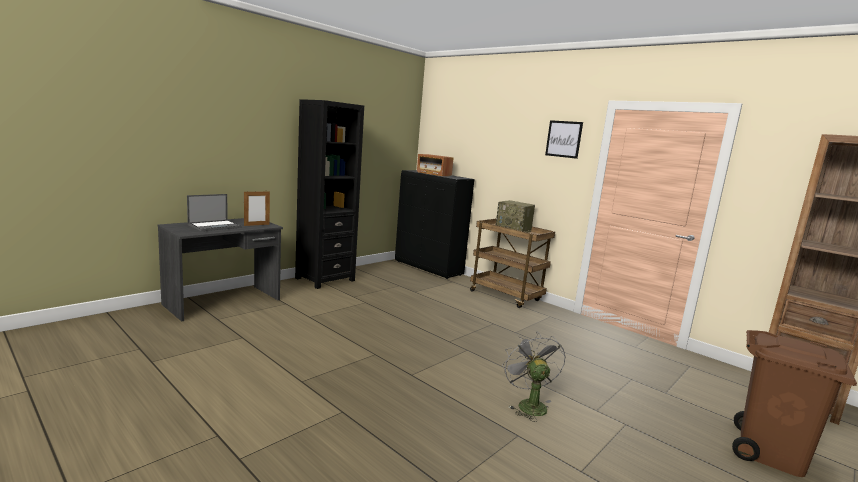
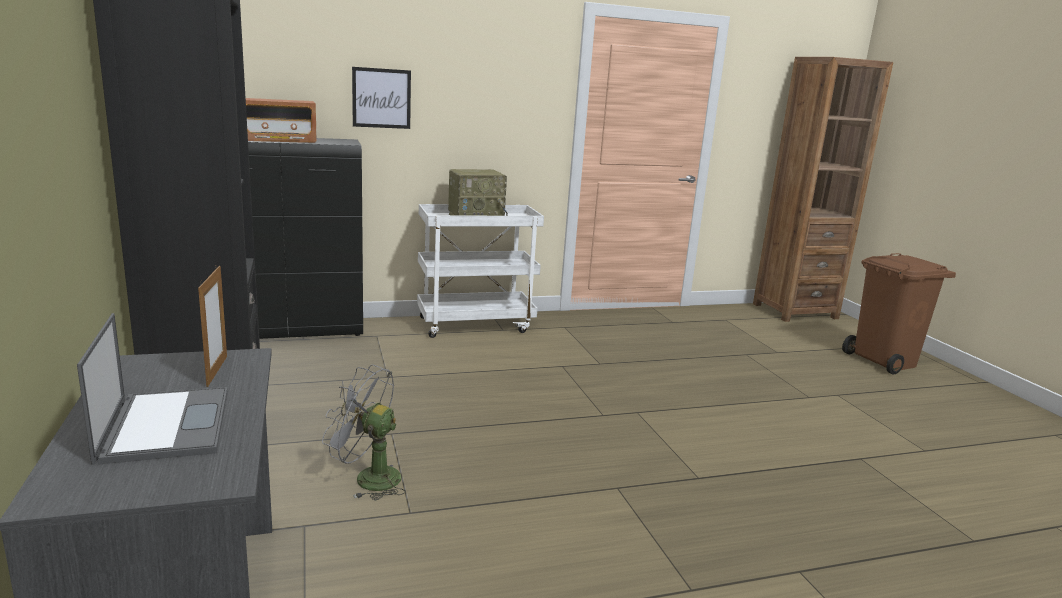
camera: 60 degrees left, 5 degrees up
brown cart [470,219,555,308] -> white cart [417,204,544,338]
grey fan [502,332,566,422] -> grey fan moved to [322,365,406,501]
picture [545,120,583,159] -> picture moved to [352,67,411,129]

